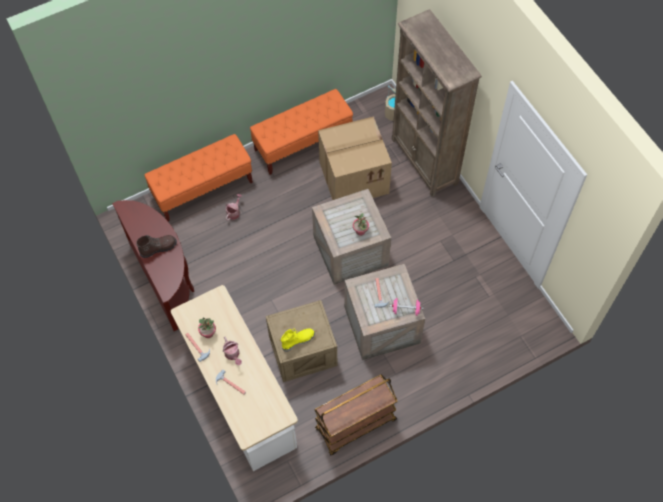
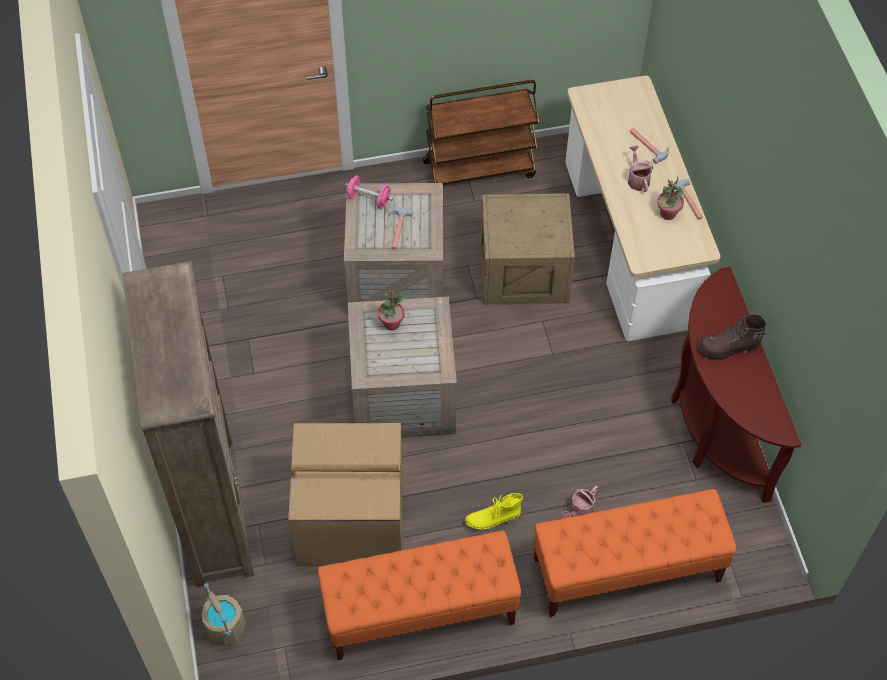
camera: 165 degrees left, 5 degrees down
yellow boot [281,329,315,352] -> yellow boot moved to [464,493,523,532]

